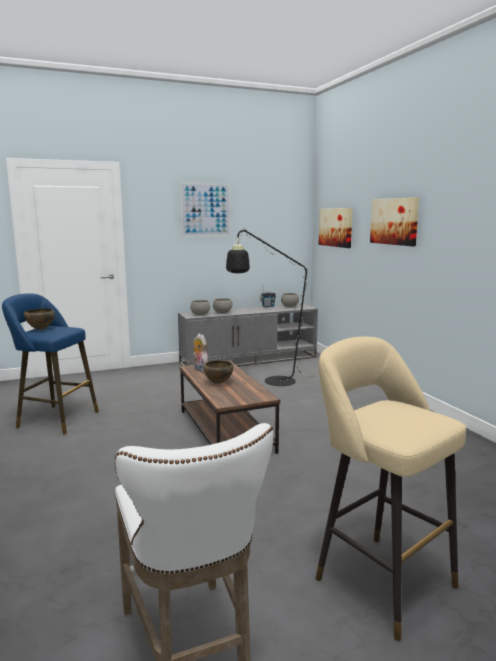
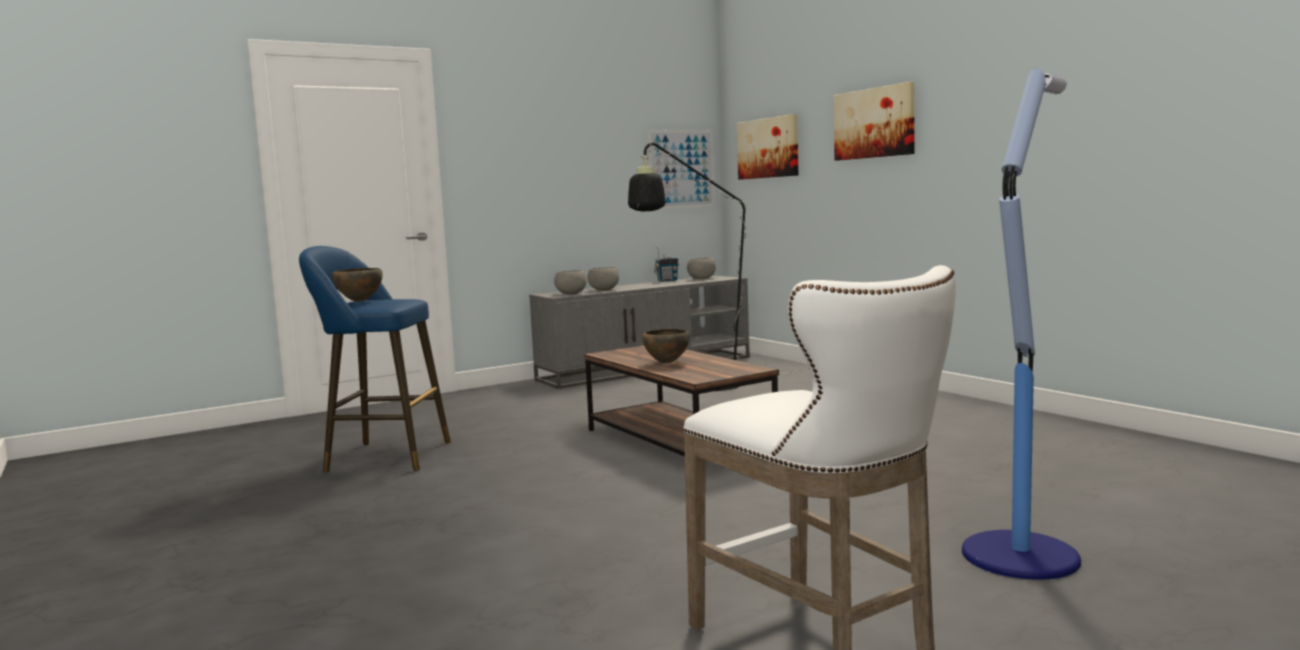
camera: 10 degrees left, 5 degrees down
picture [180,182,231,237] -> picture moved to [648,130,715,209]
plush toy [193,334,209,372] -> none
beige stool [316,337,466,641] -> floor lamp [962,68,1081,580]

